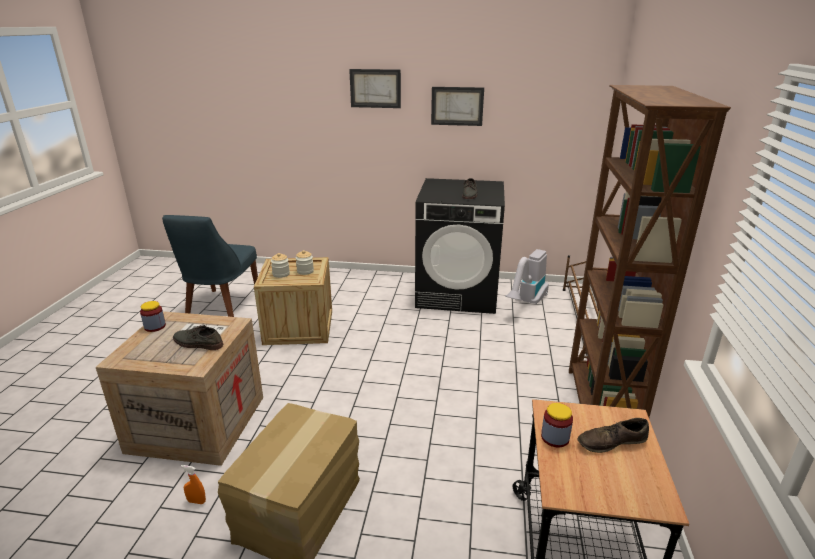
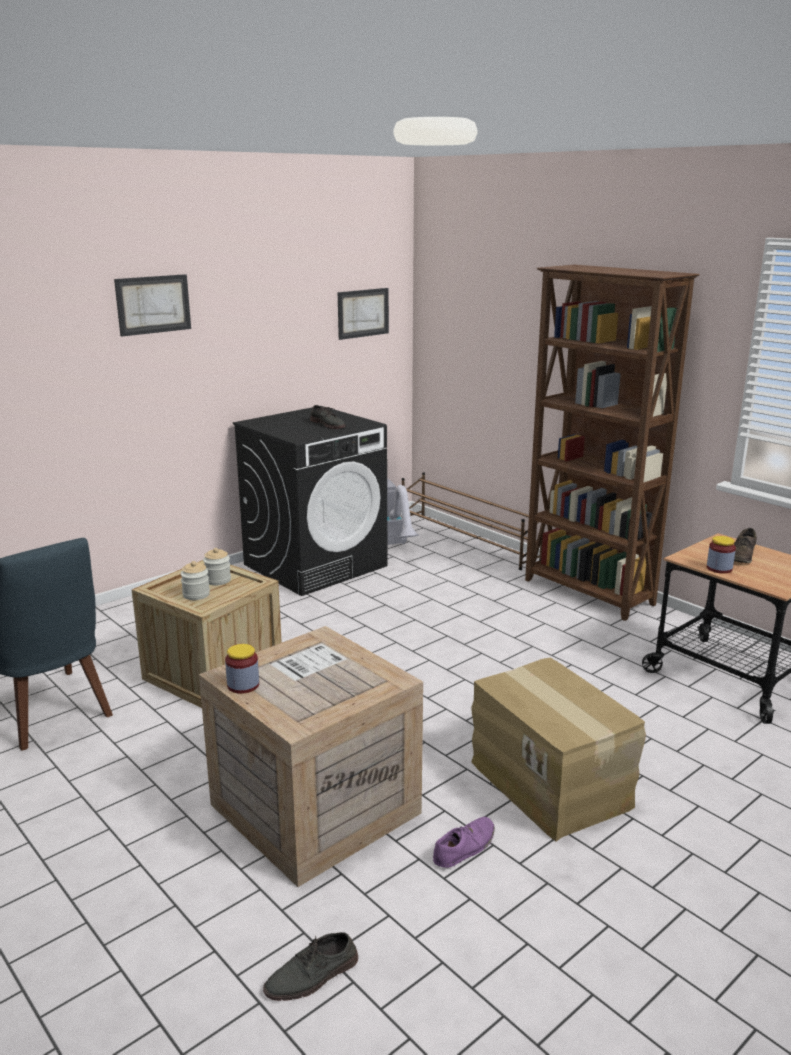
camera: 50 degrees left, 5 degrees down
grey shoe [173,325,223,350] -> grey shoe moved to [263,932,358,1001]
orange spray bottle [180,465,206,504] -> purple shoe [433,817,495,868]
picture [431,87,484,126] -> picture moved to [338,288,389,340]

